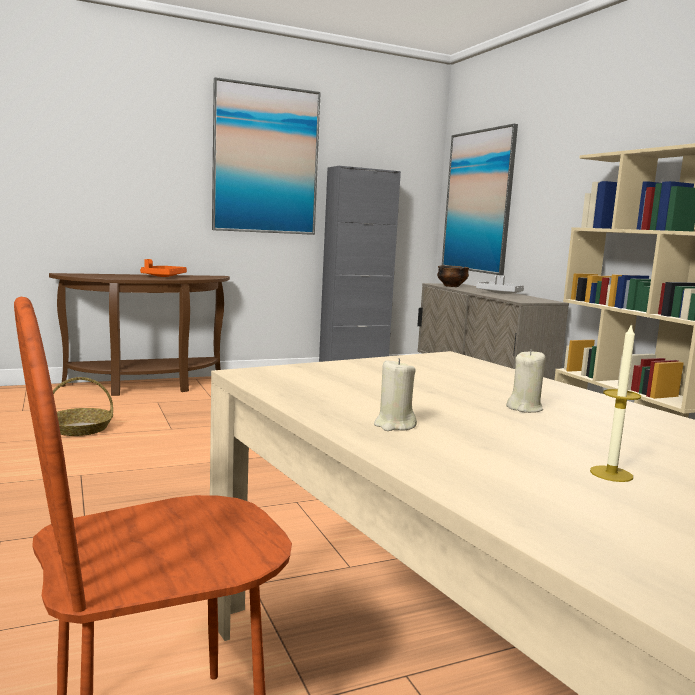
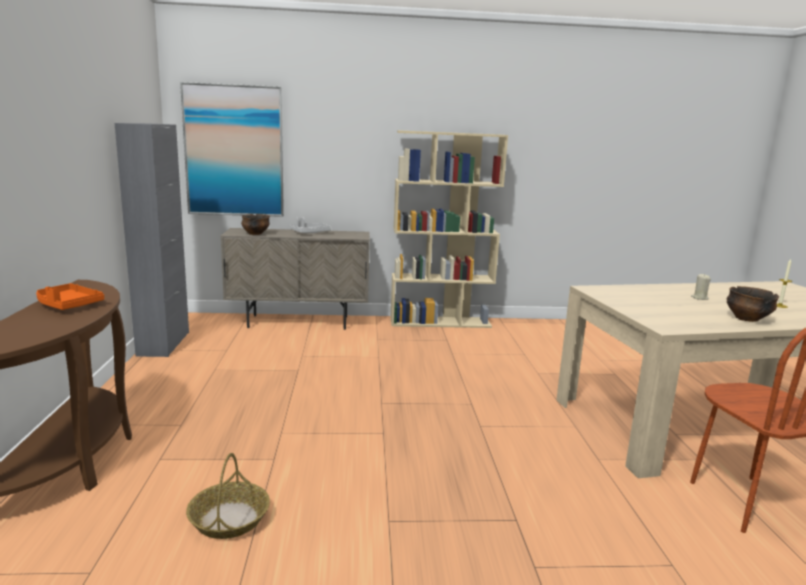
camera: 70 degrees left, 5 degrees up
picture [212,77,321,235] -> none
beige candle [374,358,417,431] -> bowl [727,286,779,322]

